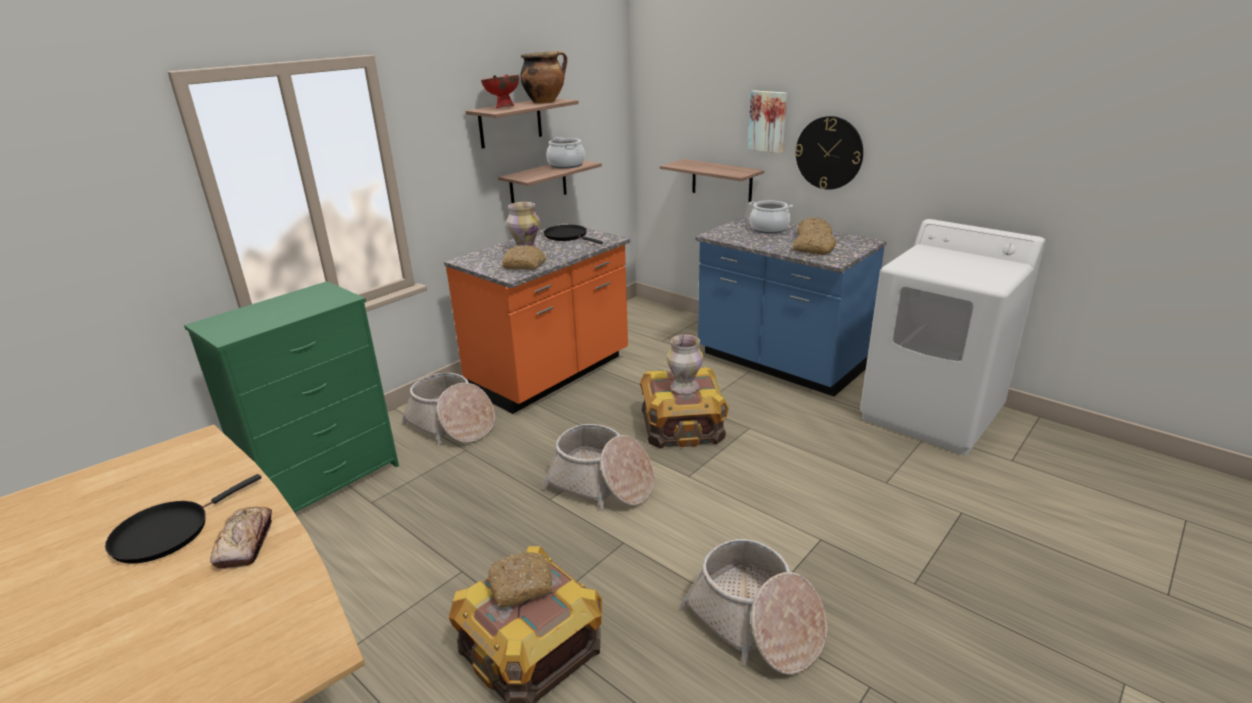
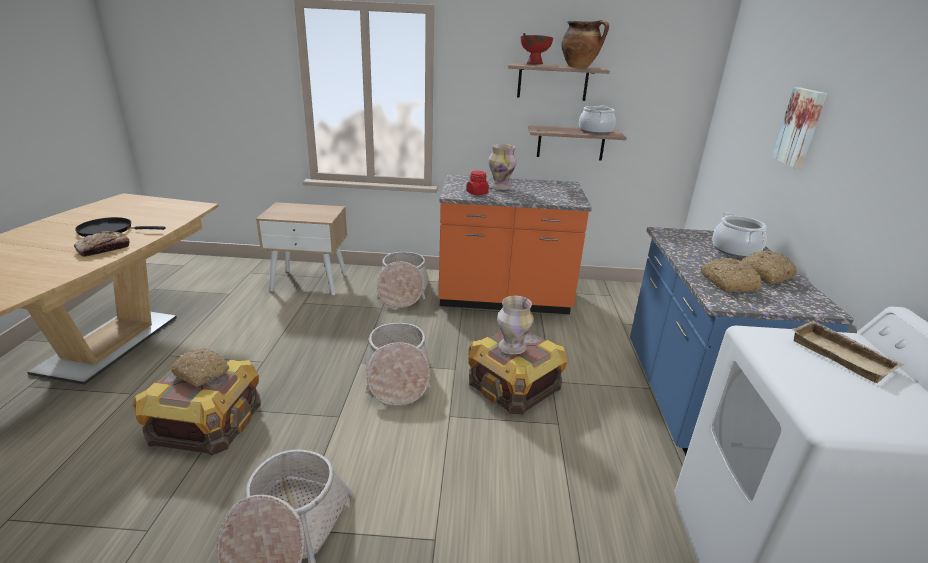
camera: 50 degrees right, 0 degrees up
green dresser [184,281,399,513] -> beige nightstand [256,202,347,295]
bread [502,245,546,270] -> red jar [466,171,489,195]
black frying pan [544,225,603,244] -> none
shelf [660,159,764,202] -> none
wall clock [795,116,863,190] -> none
none -> beige tray [791,320,905,383]

